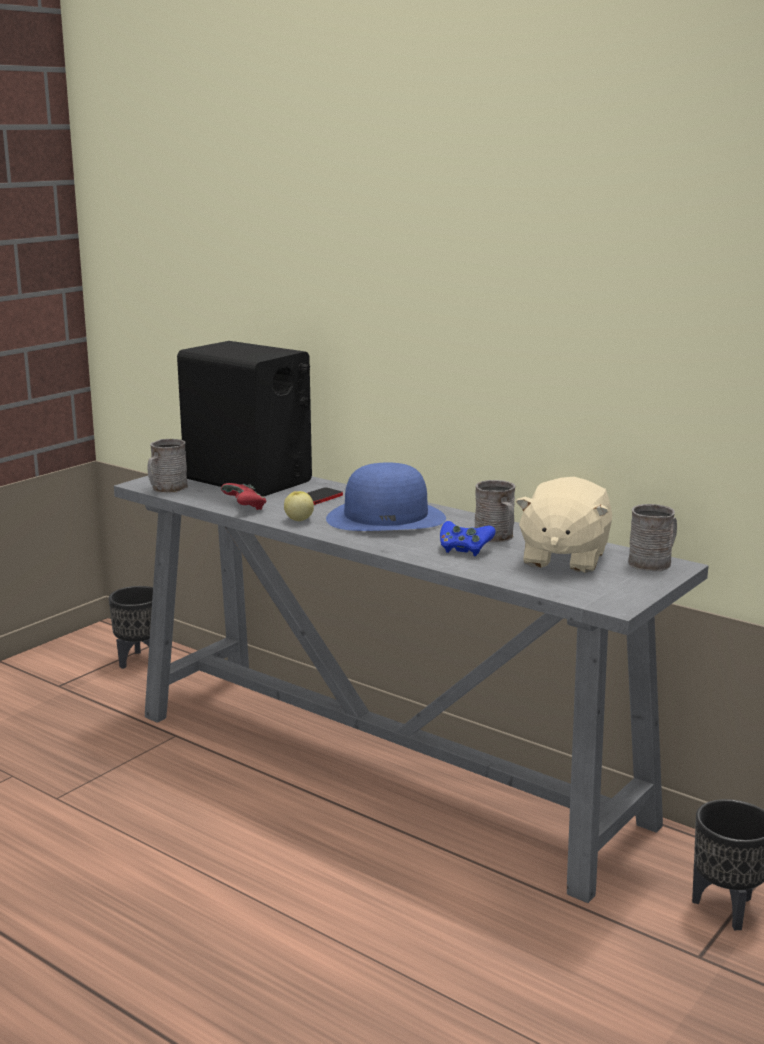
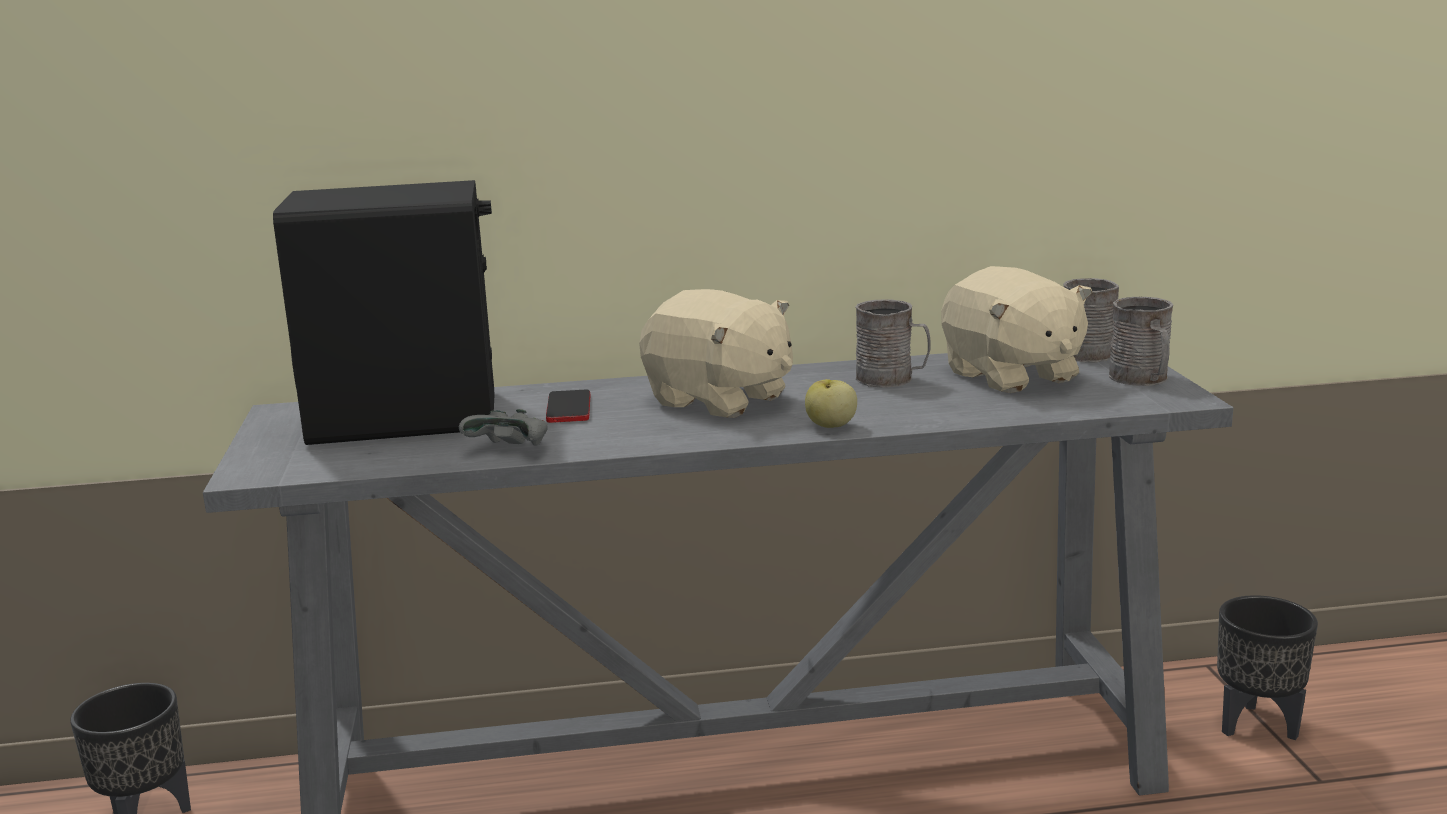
camera: 45 degrees left, 0 degrees up
grey mug [148,439,188,493] -> grey mug moved to [1109,297,1173,386]
red game controller [221,483,266,510] -> grey game controller [459,409,548,446]
apple [284,491,314,521] -> apple moved to [805,379,857,428]
blue hat [326,462,446,531] -> beige plush toy [639,289,793,418]
blue game controller [440,521,496,556] -> none

